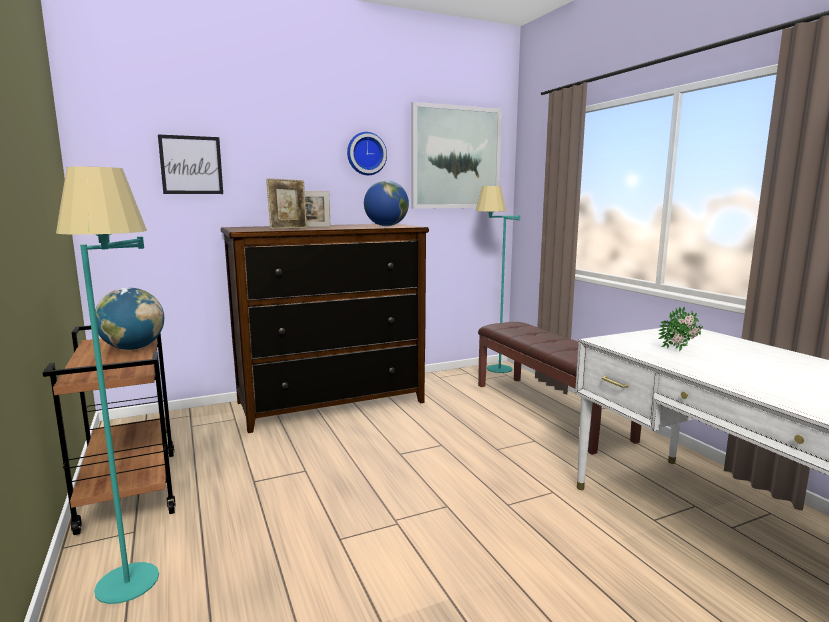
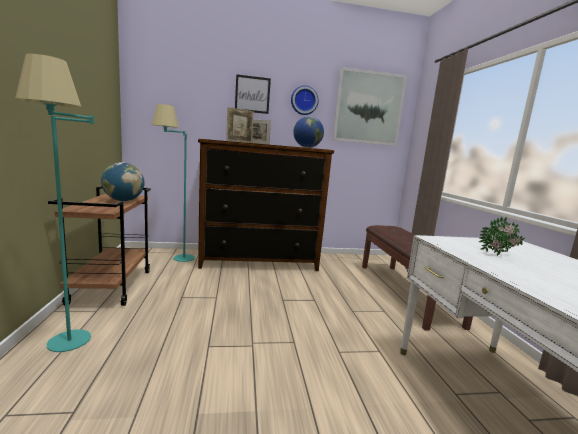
camera: 15 degrees right, 0 degrees up
picture [158,134,223,194] -> picture moved to [235,74,271,114]
turquoise floor lamp [476,186,520,373] -> turquoise floor lamp moved to [152,104,195,262]

